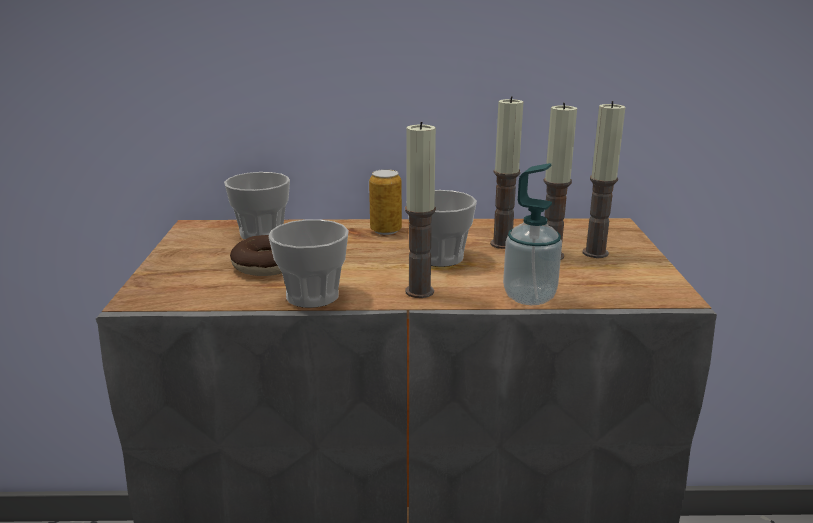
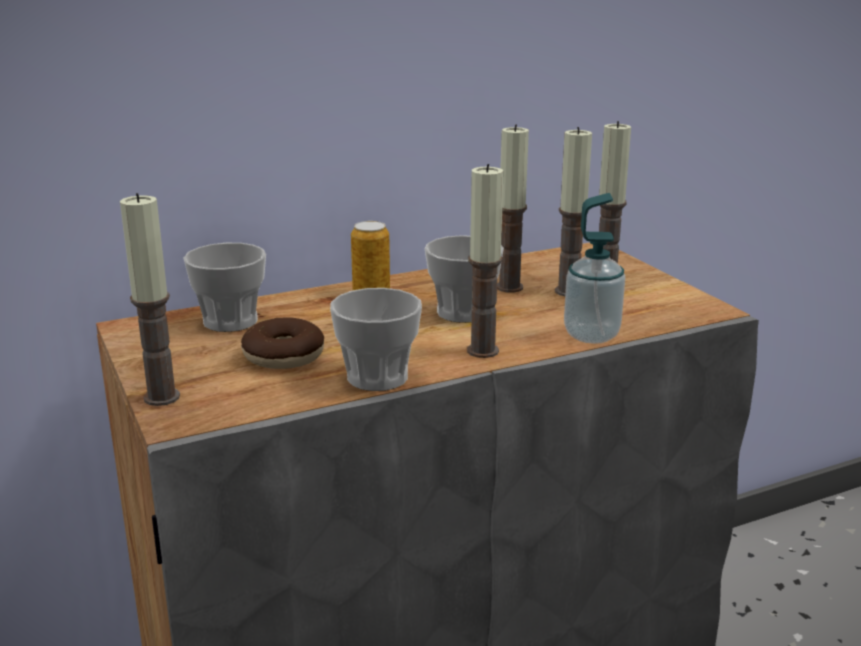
camera: 25 degrees left, 0 degrees up
none -> candle [120,193,180,406]

